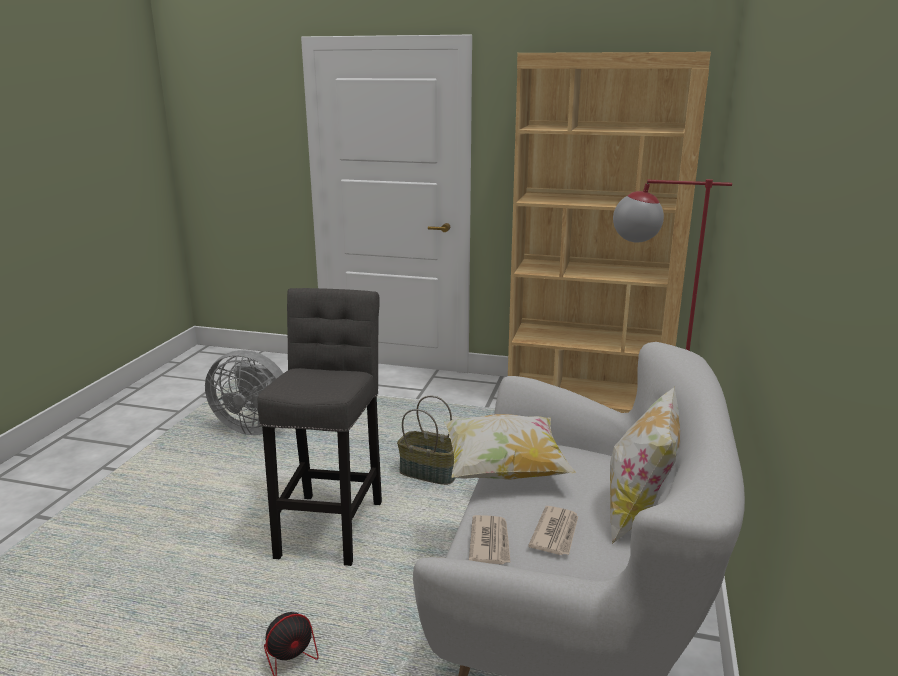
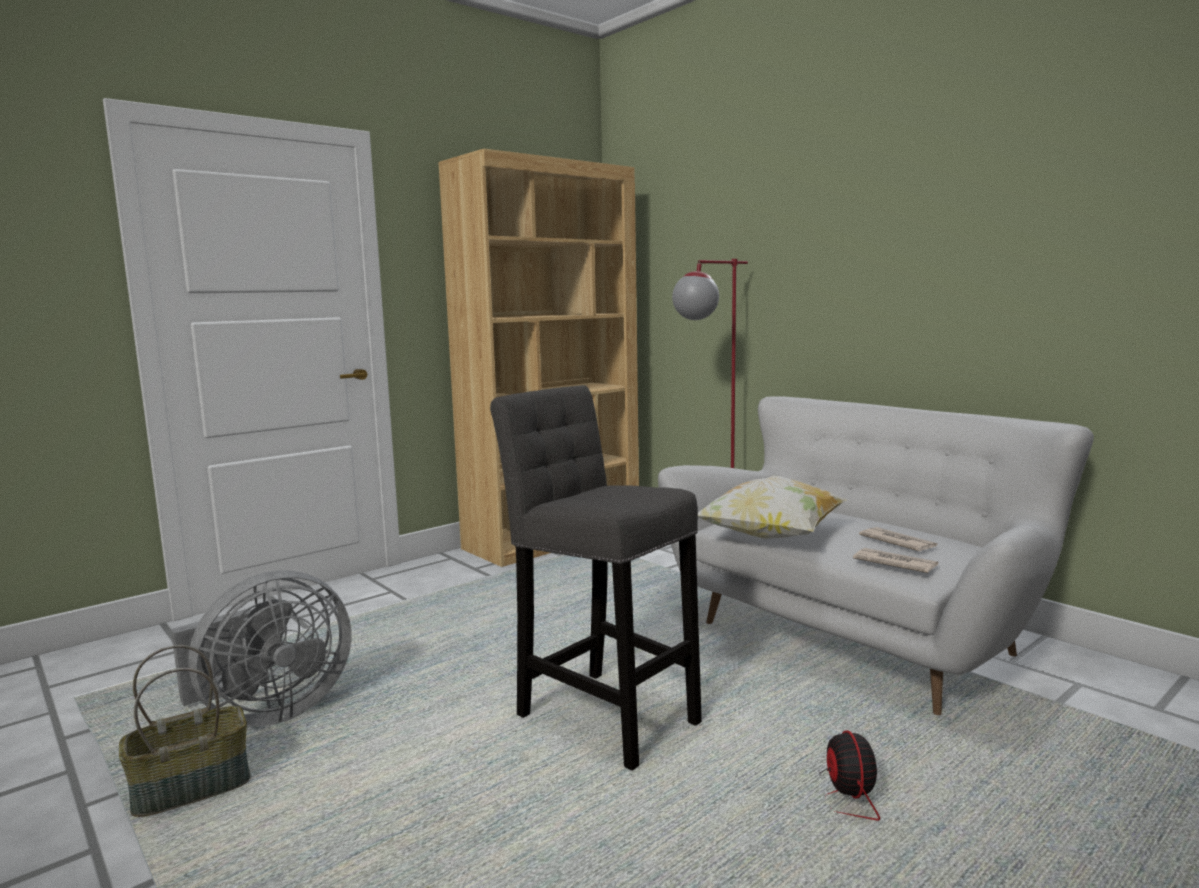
camera: 55 degrees left, 10 degrees down
basket [397,395,456,485] -> basket moved to [119,645,251,817]
pillow [610,387,680,544] -> none

